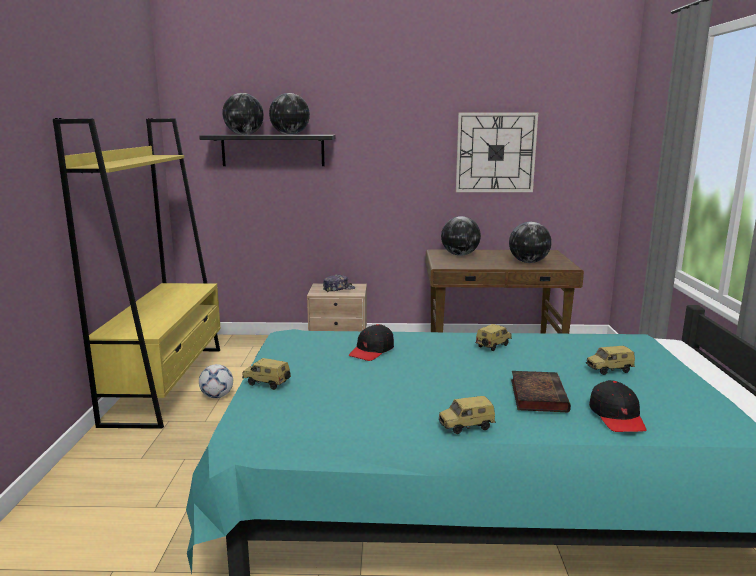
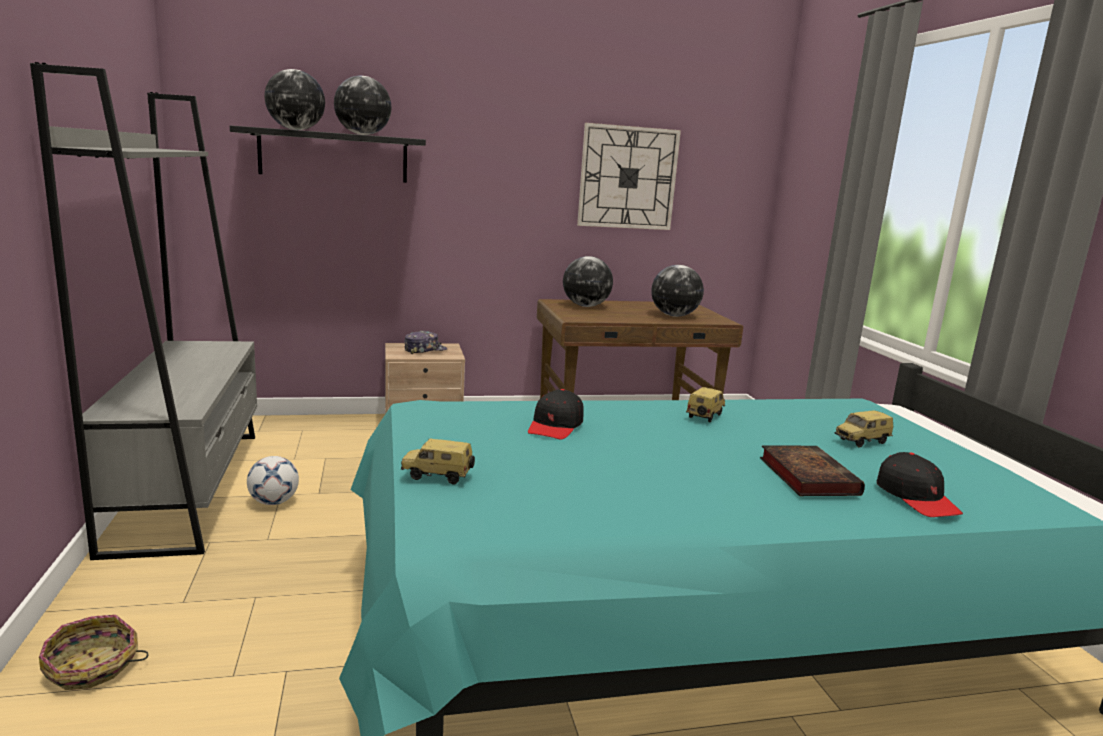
camera: 15 degrees left, 0 degrees up
yellow bookcase [53,118,221,429] -> grey bookcase [30,62,257,560]
toy car [438,396,496,434] -> none
none -> basket [39,615,149,690]

